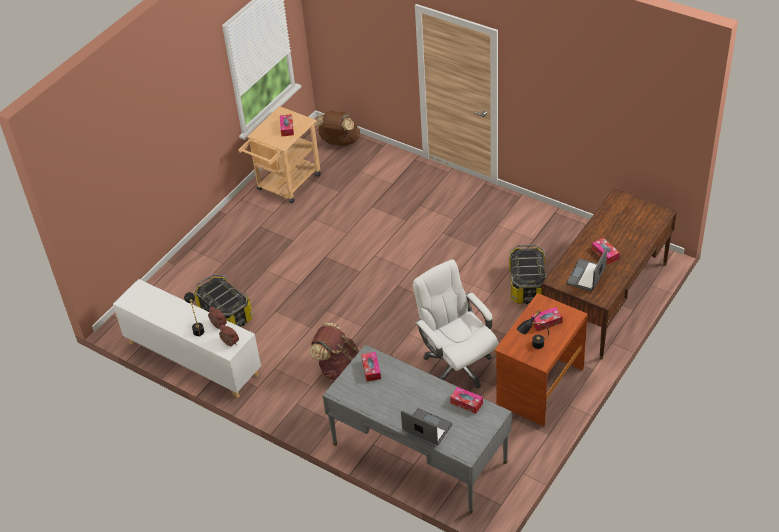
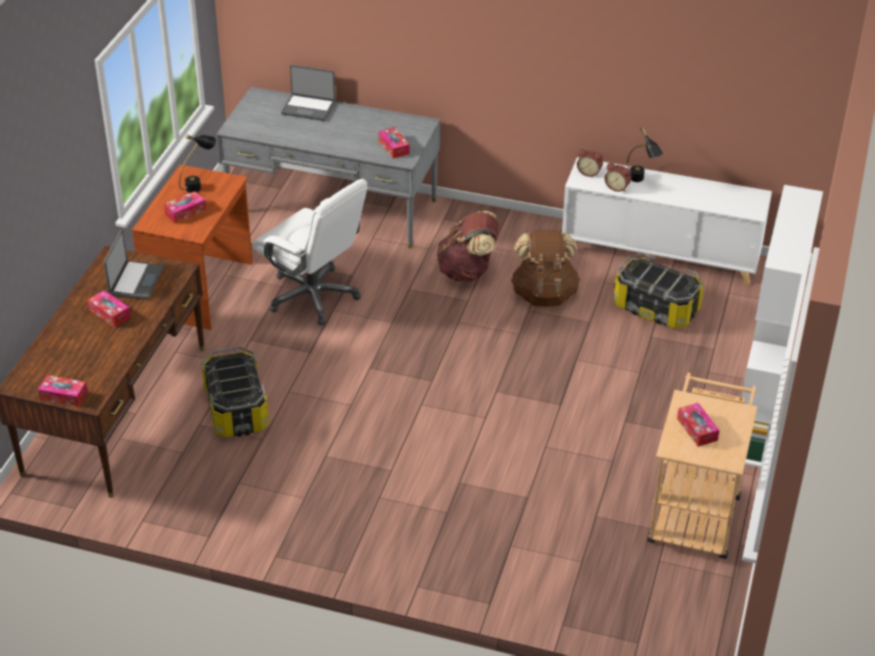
camera: 160 degrees right, 5 degrees down
brown backpack [315,111,360,146] -> brown backpack moved to [511,230,581,307]
tissue box [450,387,483,414] -> tissue box moved to [38,375,88,407]
none -> white bookcase [742,185,823,468]

